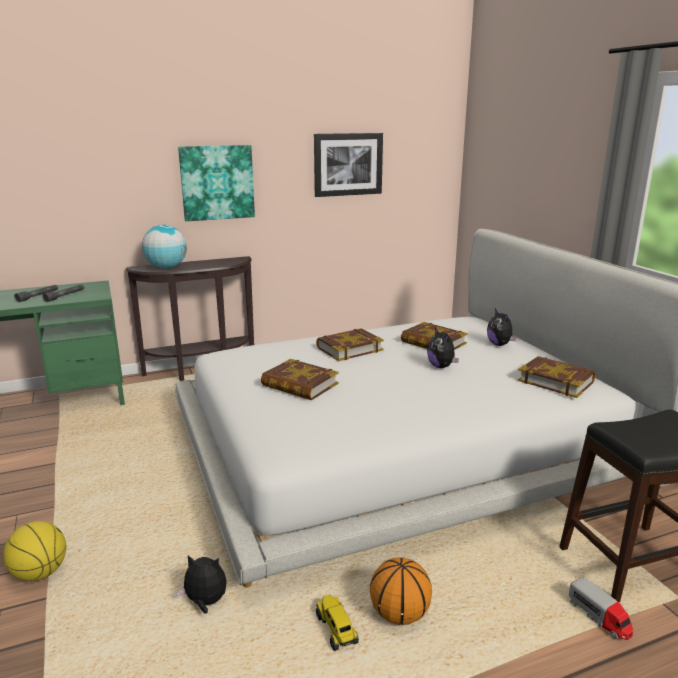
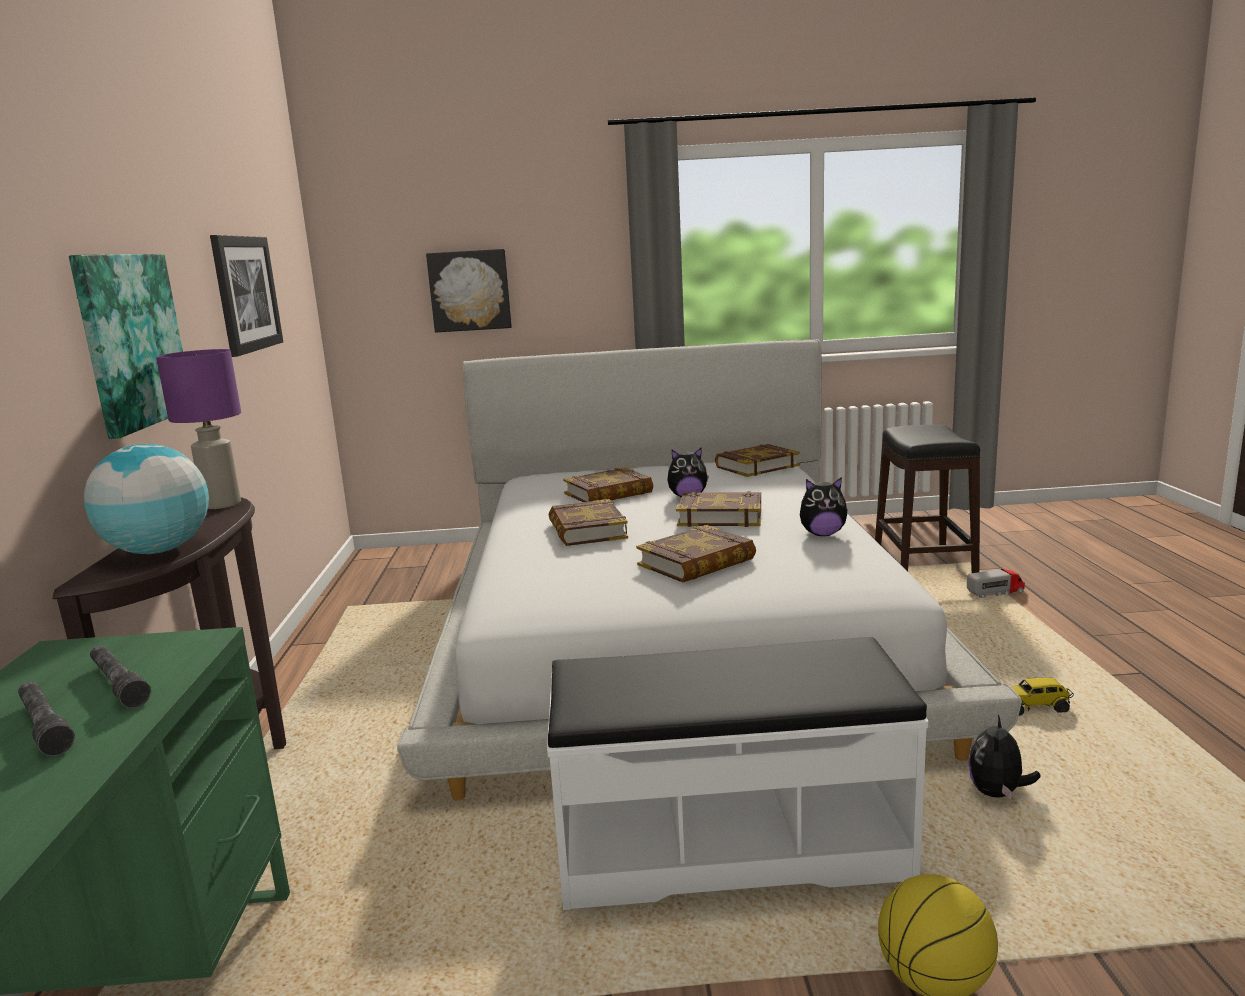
camera: 70 degrees left, 5 degrees down
basketball [370,557,432,625] -> none
plush toy [487,309,516,346] -> plush toy moved to [800,477,848,536]
none -> purple table lamp [156,349,241,509]
none -> picture [426,249,512,332]
none -> white bench [547,637,928,910]
none -> book [676,491,761,527]

